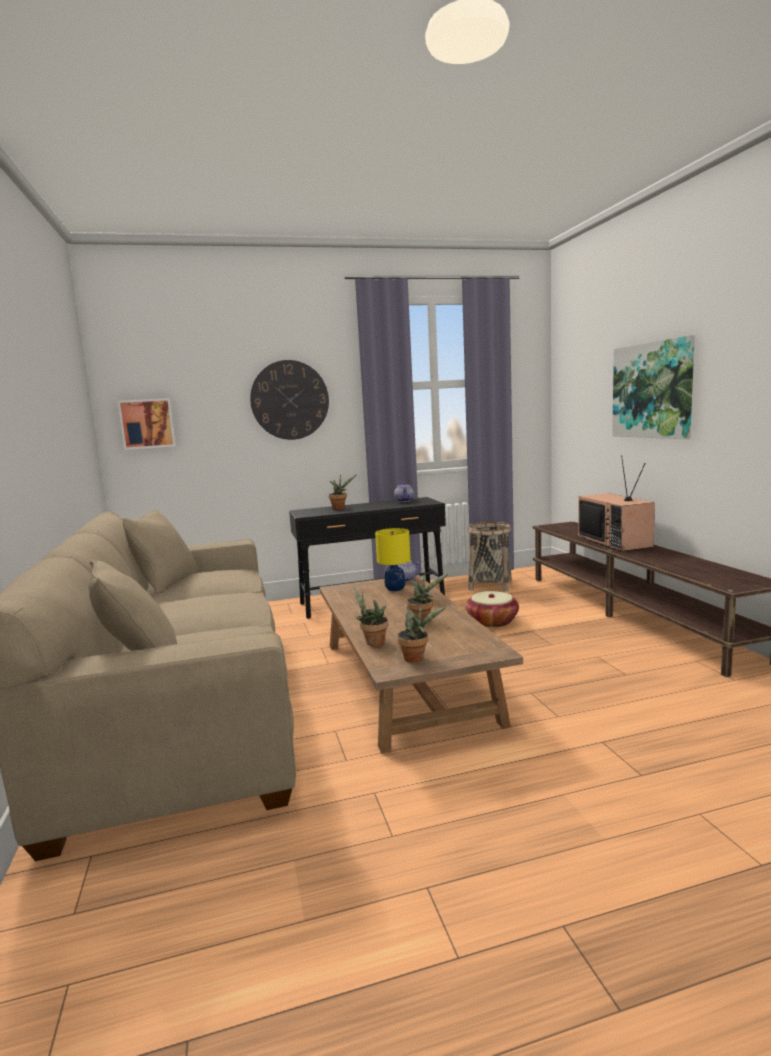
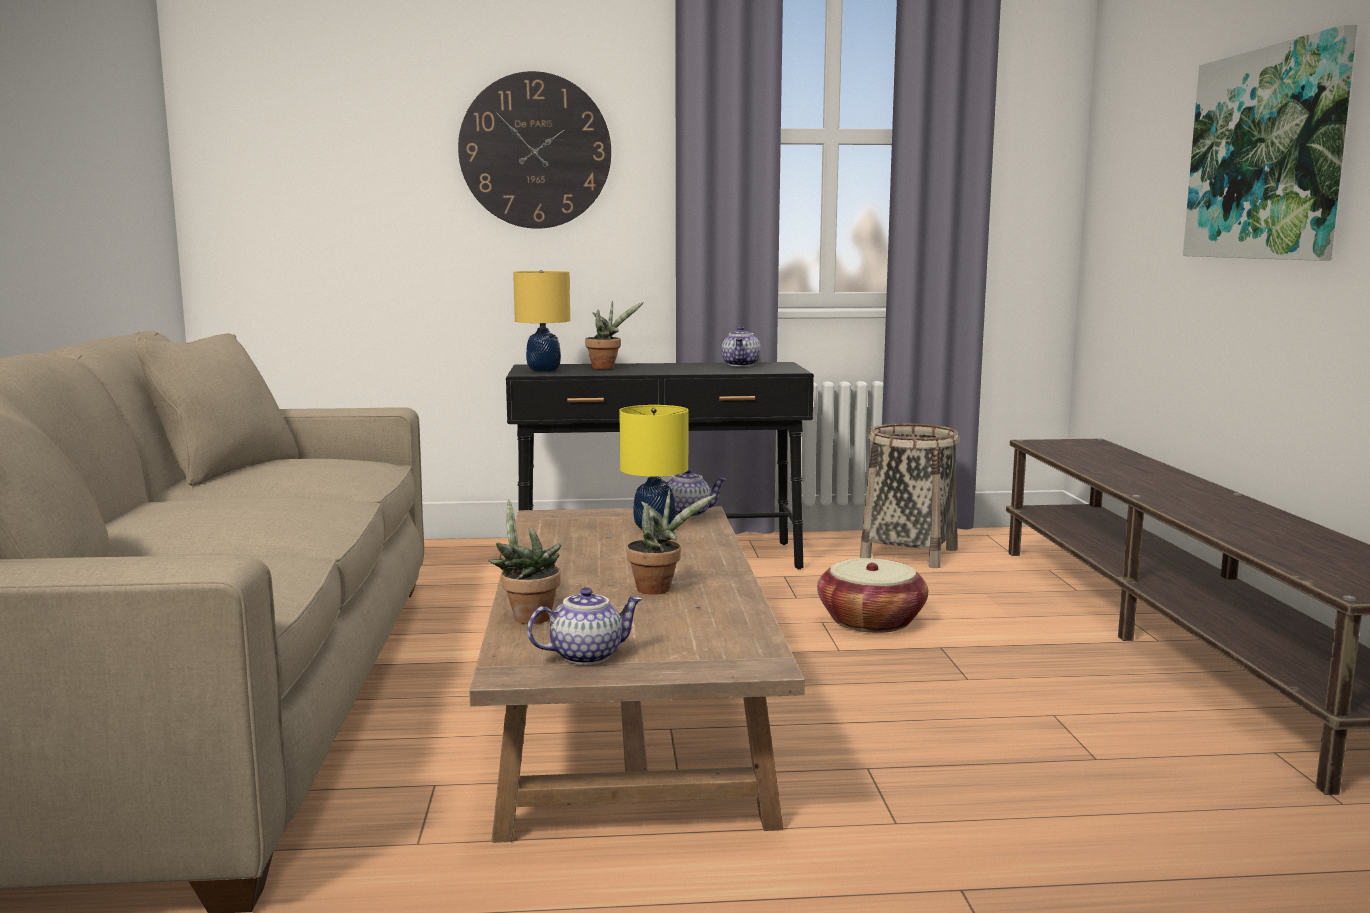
camera: 10 degrees right, 0 degrees up
picture [117,398,176,450] -> none
potted plant [397,603,446,663] -> teapot [527,587,642,665]
television [578,455,655,551] -> none
none -> yellow table lamp [513,270,570,372]

